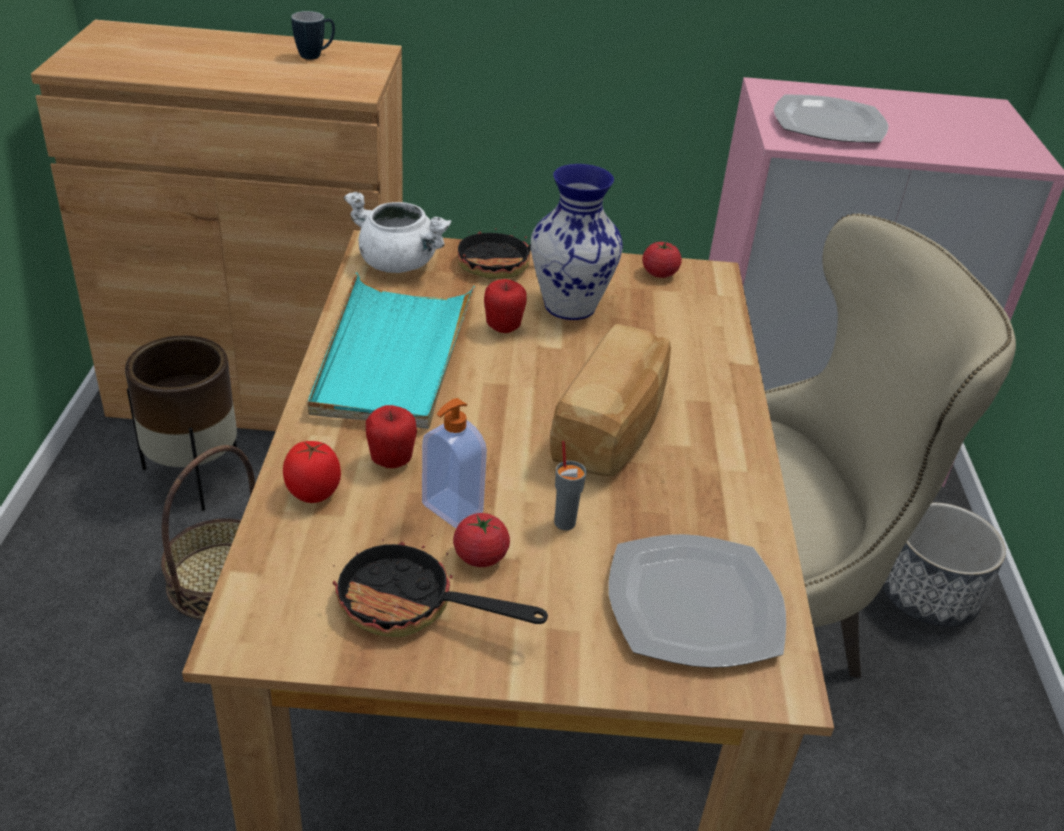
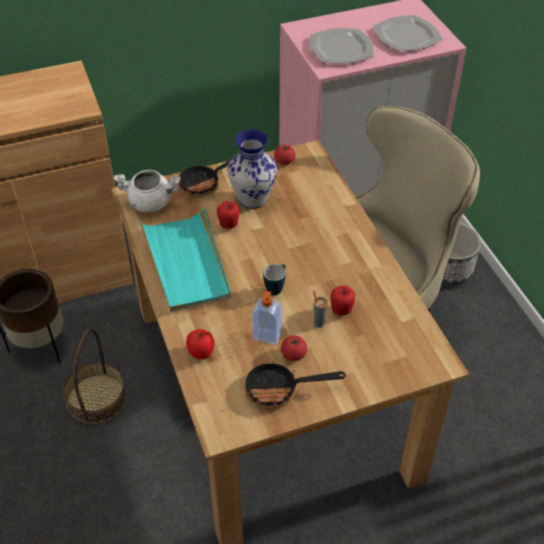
camera: 20 degrees left, 10 degrees up
mug [291,11,335,60] -> mug moved to [263,264,286,295]
apple [366,405,417,468] -> apple moved to [330,286,355,316]
bread [550,324,671,476] -> none
plate [608,534,786,668] -> plate moved to [373,15,442,52]

